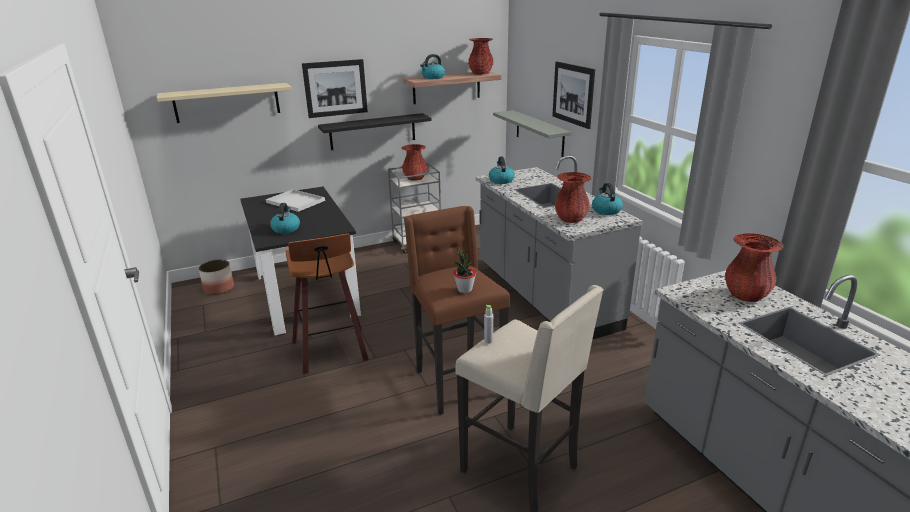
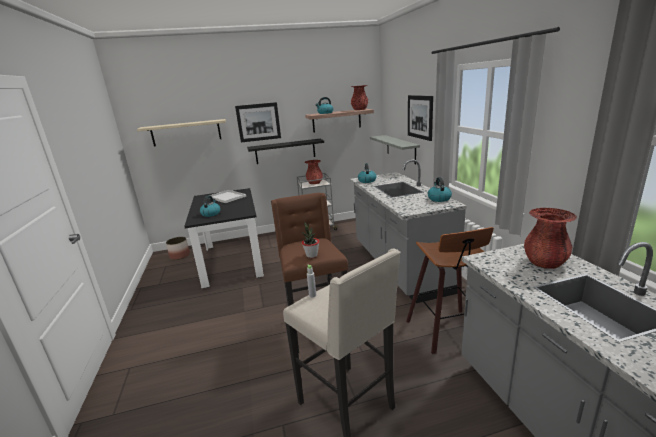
camera: 10 degrees right, 5 degrees down
stool [286,233,369,374] -> stool moved to [406,227,494,354]
red vase [555,172,591,223] -> none

